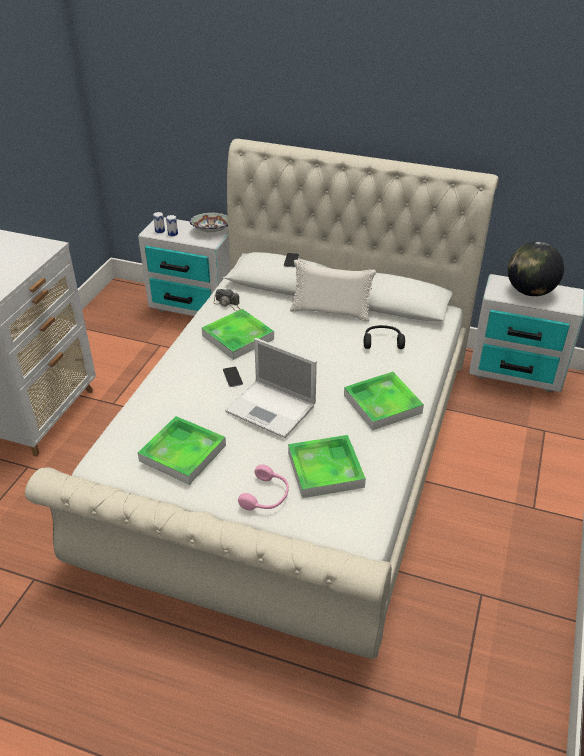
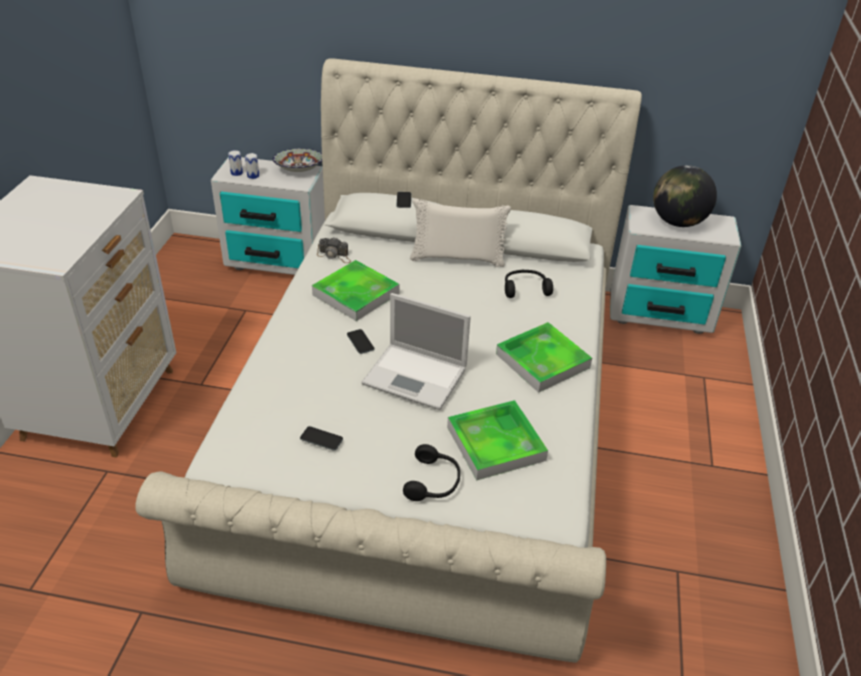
camera: 10 degrees left, 0 degrees up
tray [138,416,226,485] -> phone [300,426,343,451]
pink headphones [238,464,289,510] -> black headphones [403,444,460,501]

